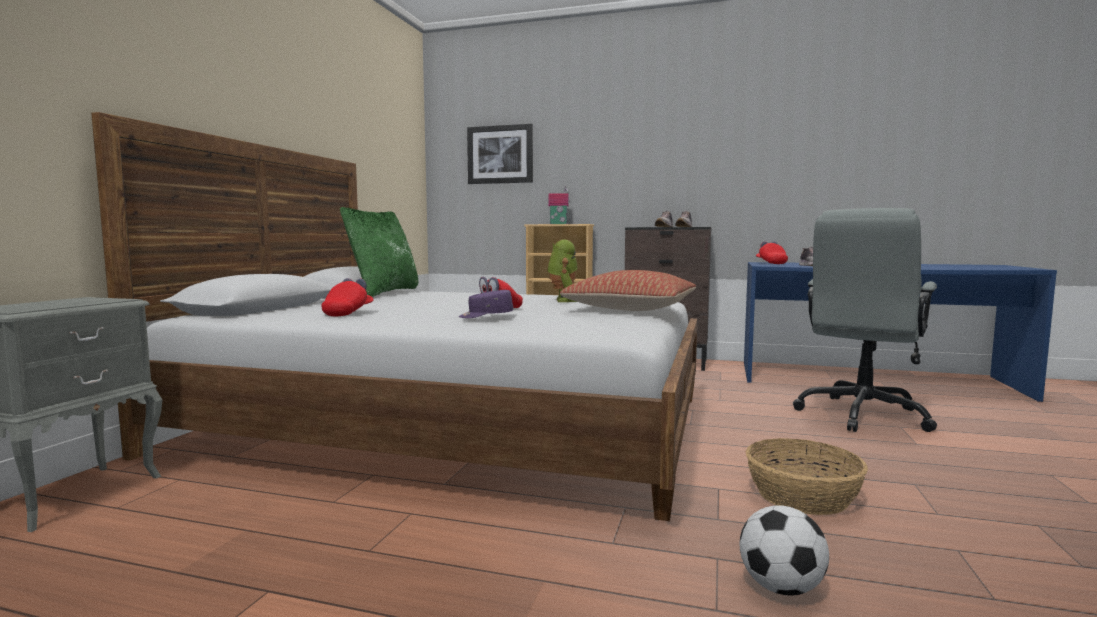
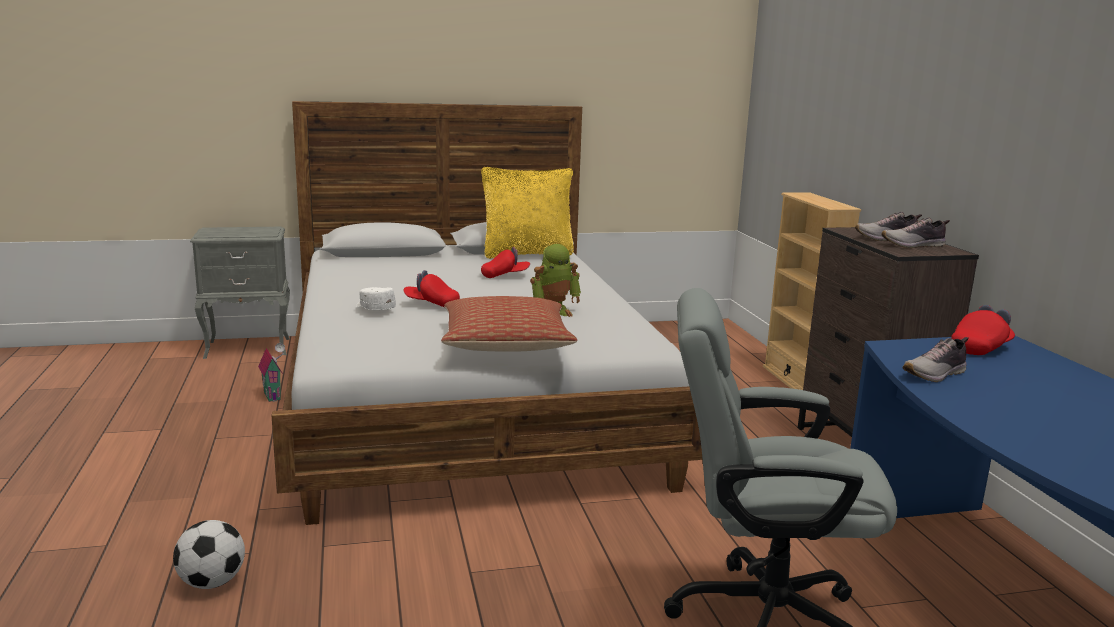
camera: 60 degrees right, 10 degrees up
red cap [321,278,374,317] -> red cap moved to [481,247,530,278]
green pillow [340,207,419,297] -> yellow pillow [481,167,574,259]
purple cap [459,290,513,318] -> white cap [356,287,396,310]
picture [467,124,533,184] -> none
toy house [548,186,569,224] -> toy house moved to [258,343,285,402]
basket [746,438,868,515] -> none

